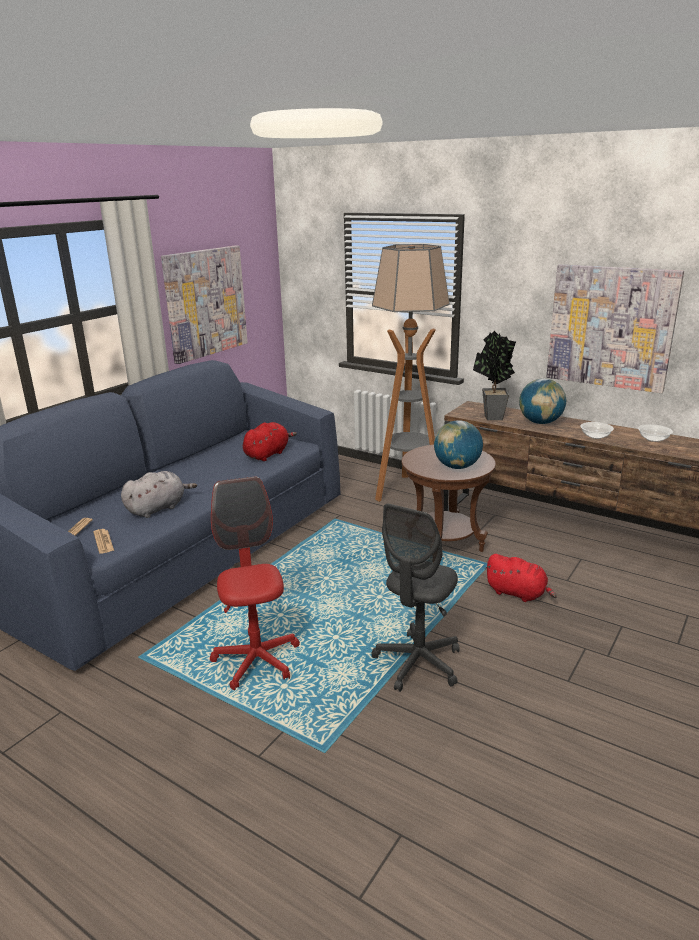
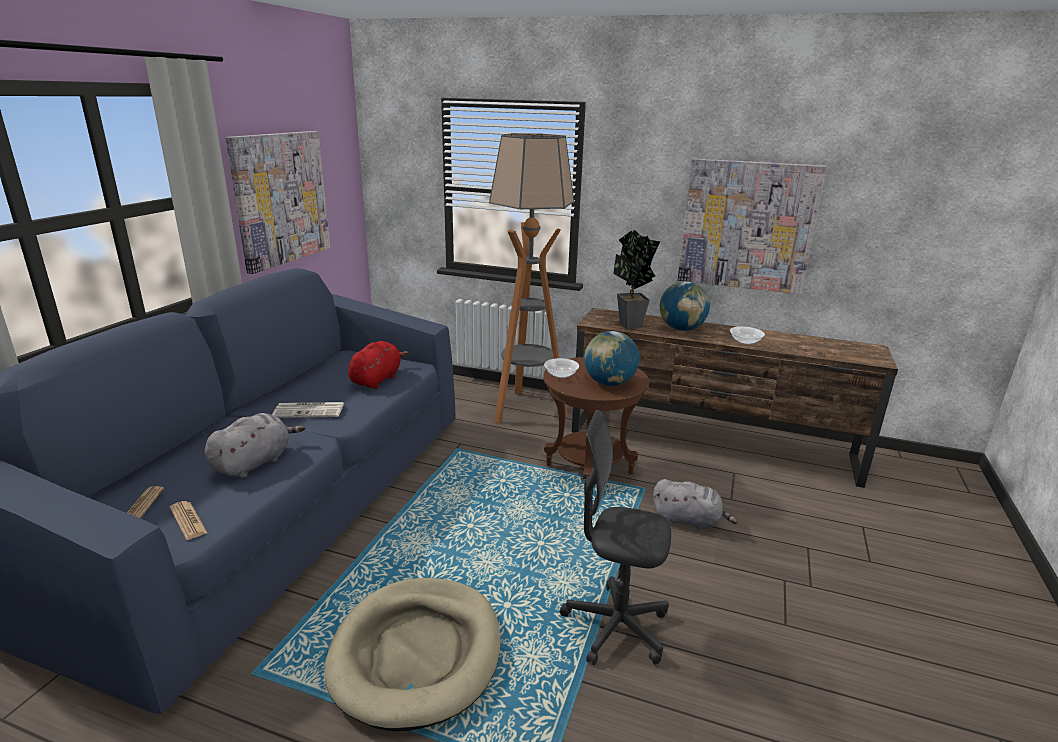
camera: 15 degrees left, 0 degrees up
red office chair [210,477,300,690] -> beige dog bed [325,578,501,731]
grey office chair [371,504,460,692] -> grey office chair turned 90 degrees clockwise [560,410,671,665]
red plush toy [485,554,557,602] -> grey plush toy [653,479,737,531]
bowl [638,424,673,442] -> bowl moved to [544,358,579,378]
none -> newspaper [272,402,344,418]

